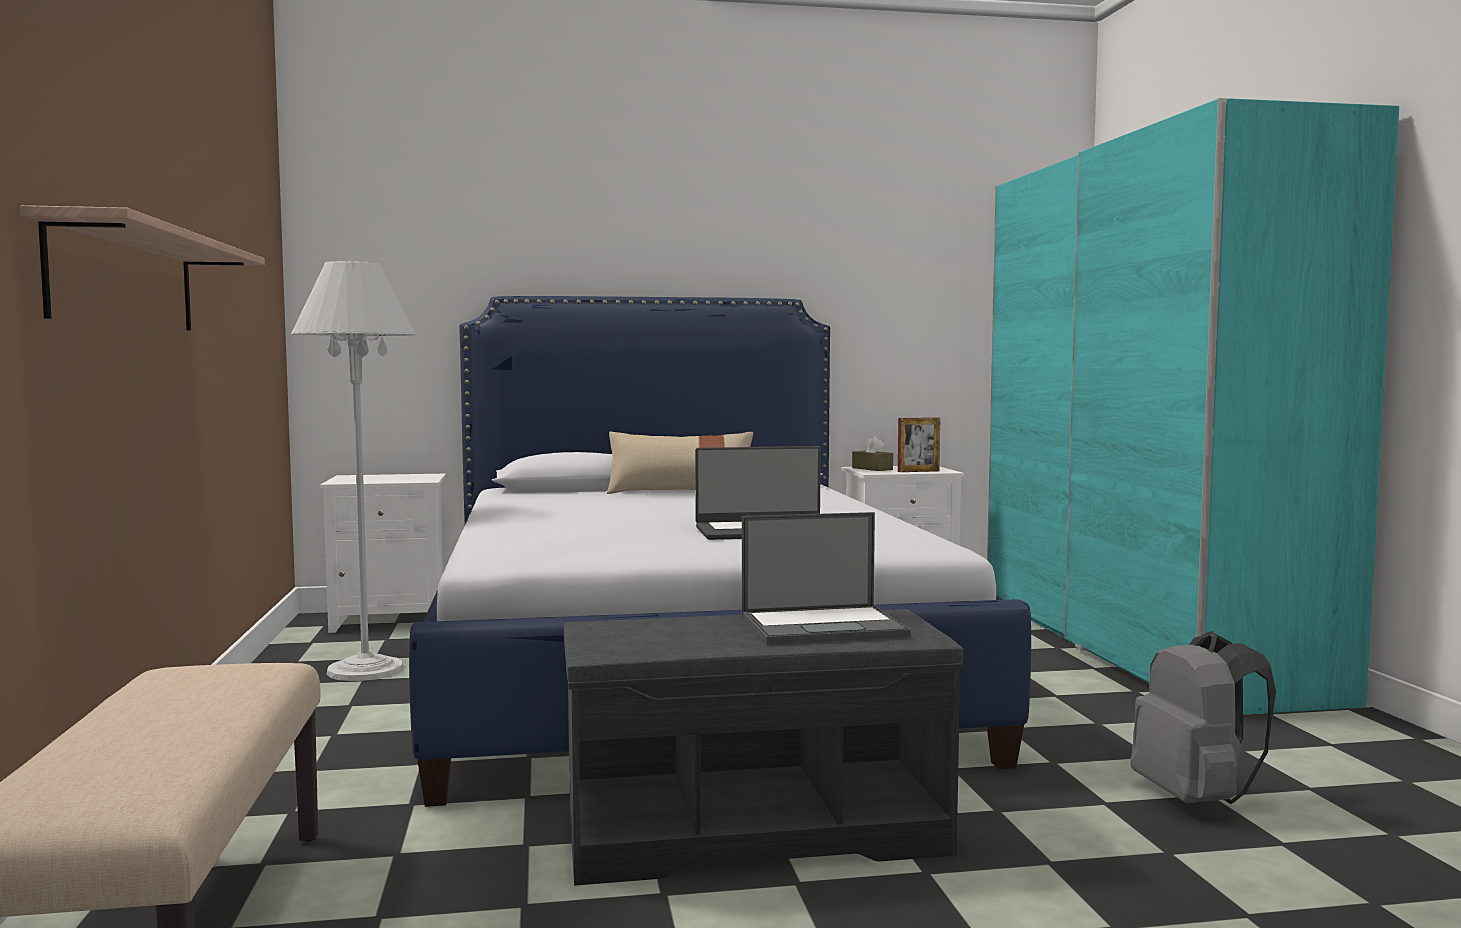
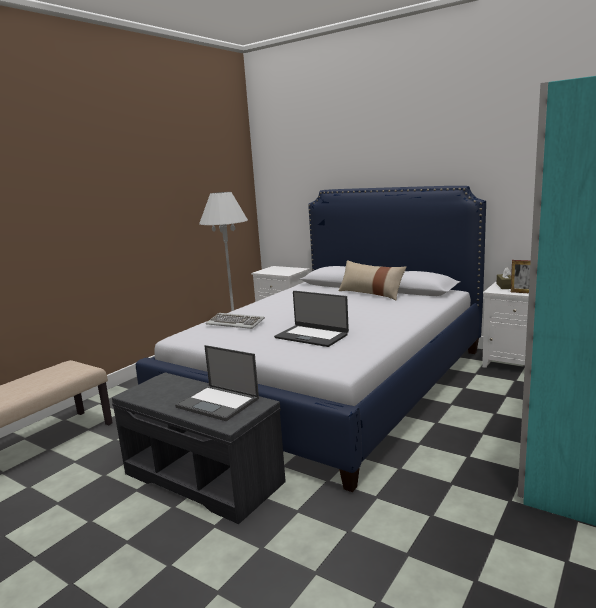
camera: 45 degrees right, 10 degrees up
shelf [20,205,265,331] -> none
grey backpack [1130,631,1276,804] -> none
none -> keyboard [206,313,265,329]

